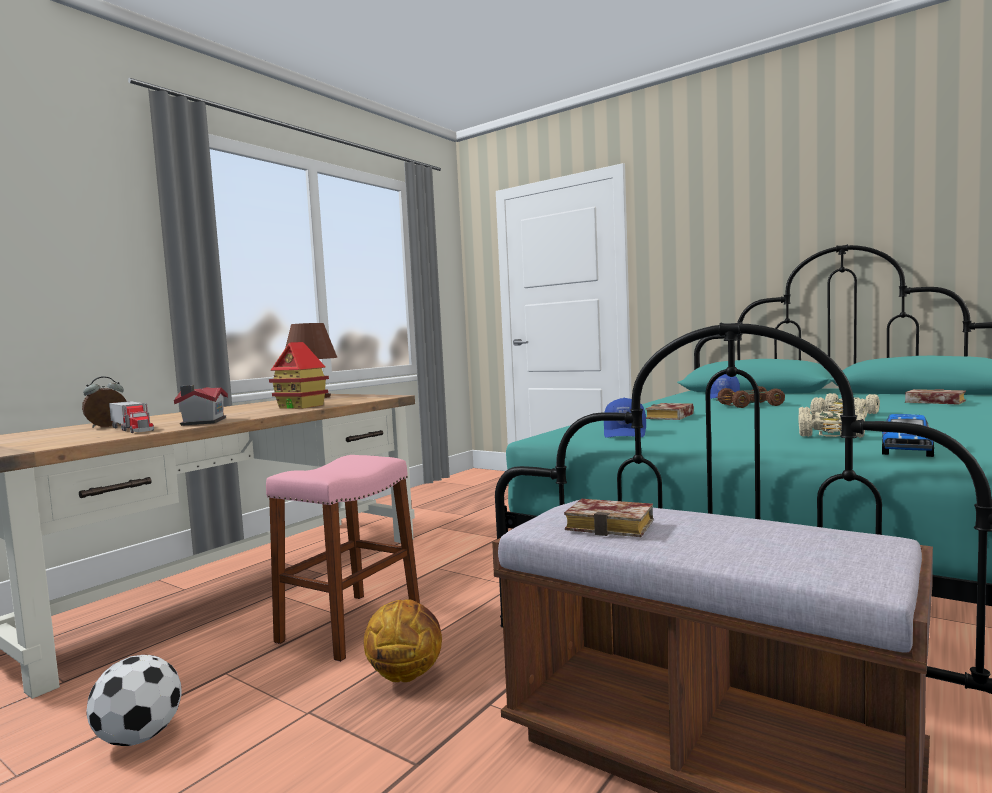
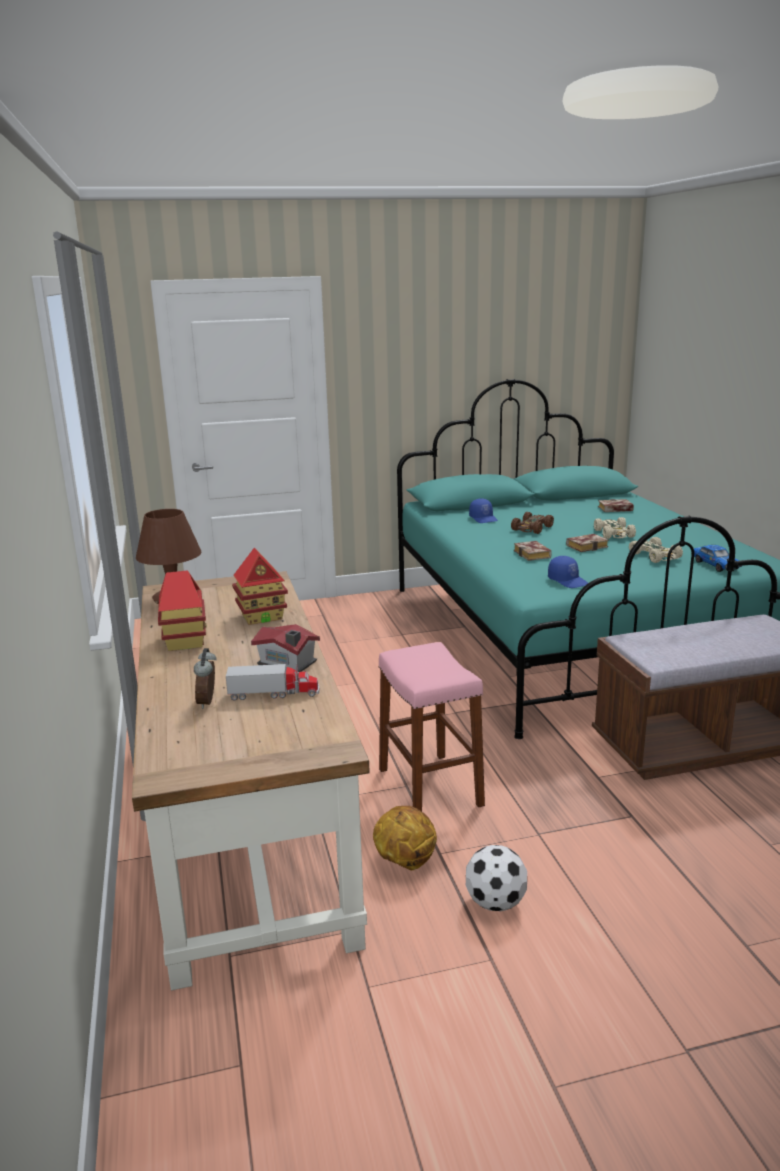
camera: 50 degrees left, 15 degrees up
basketball [364,599,442,682] -> basketball moved to [373,806,437,870]
book [564,499,653,537] -> book moved to [566,534,609,552]
none -> toy house [158,570,207,651]

